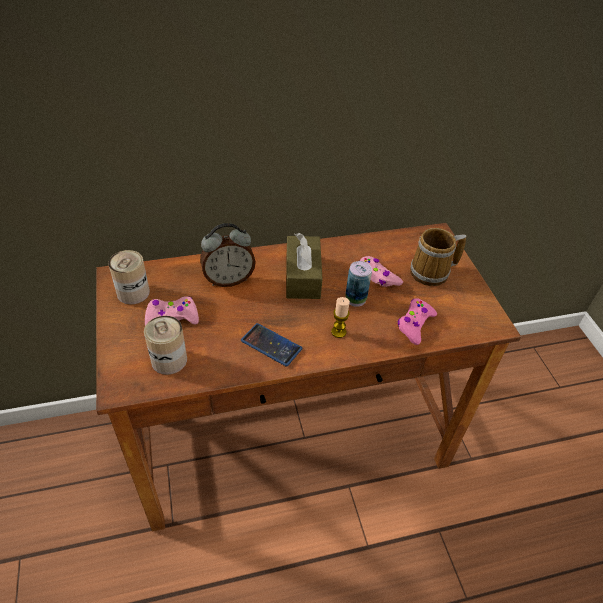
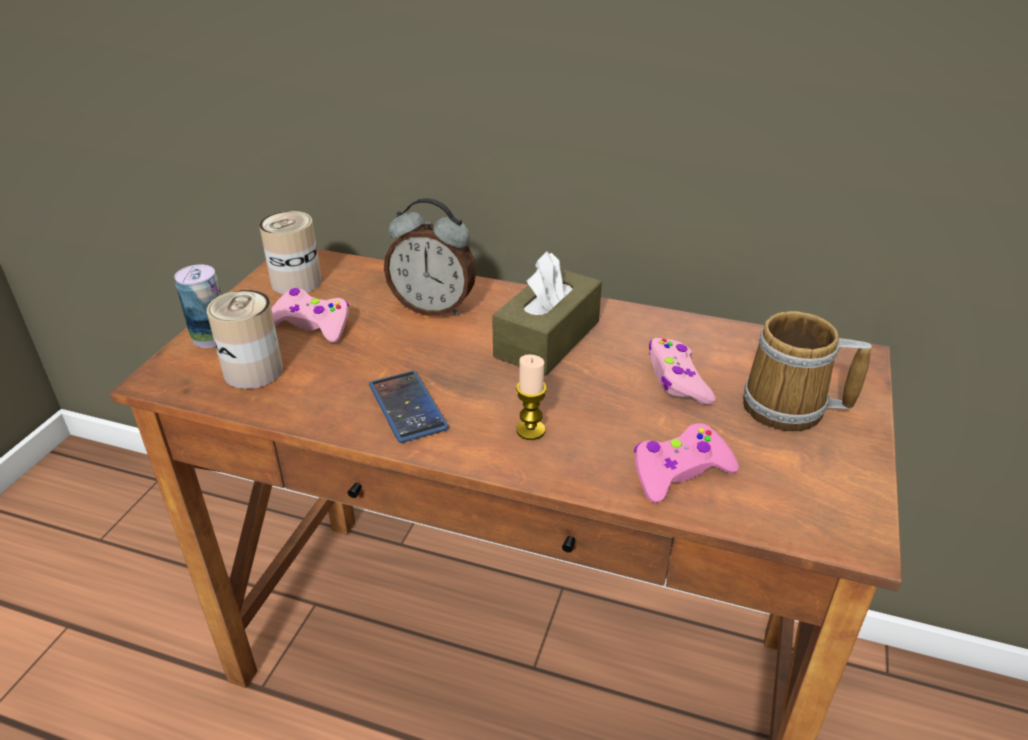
camera: 35 degrees right, 10 degrees down
can [345,261,372,307] -> can moved to [174,265,221,348]

